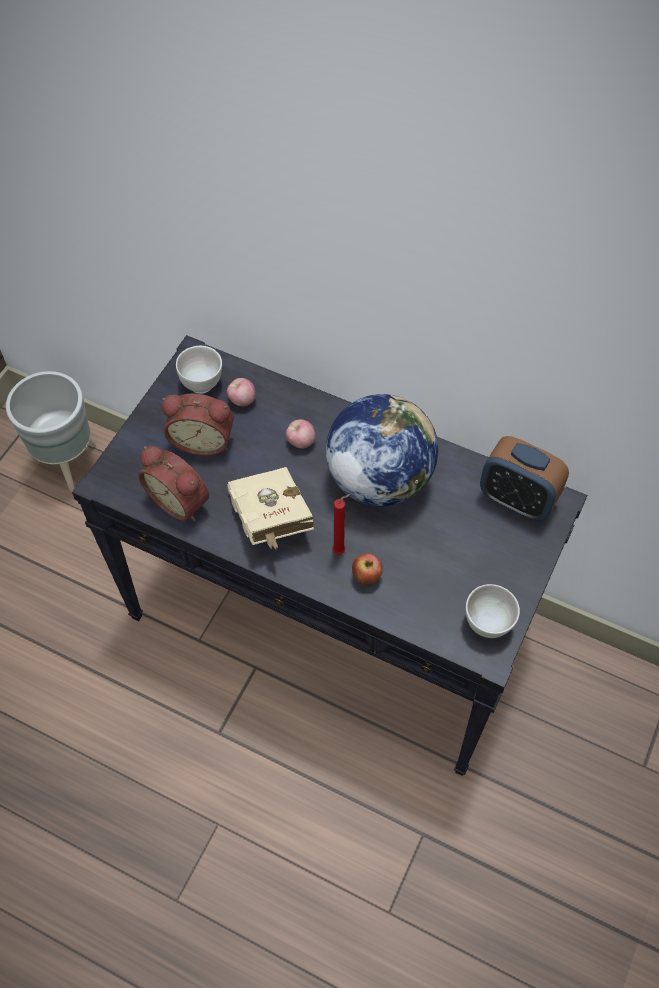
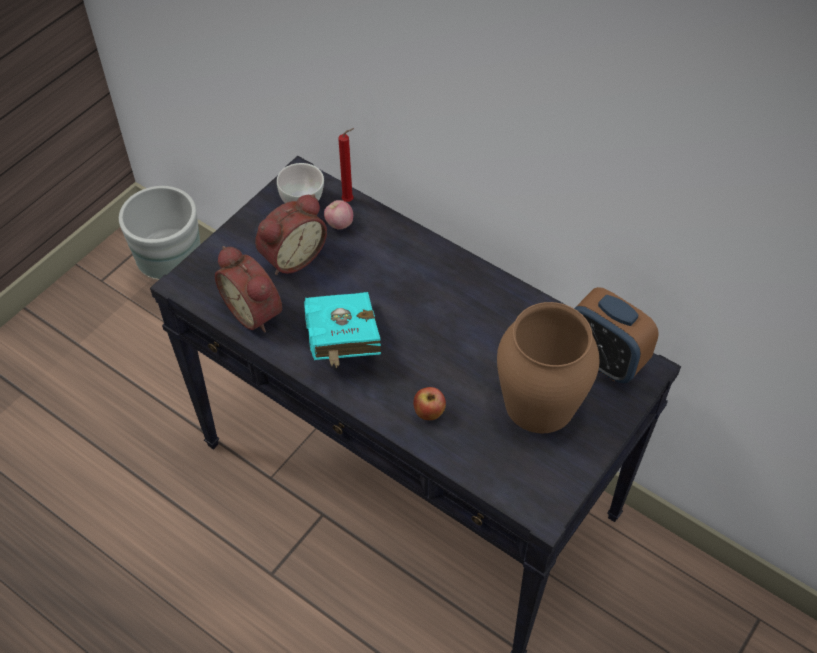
camera: 10 degrees right, 5 degrees down
alarm clock [161,394,234,456] -> alarm clock turned 60 degrees counterclockwise [255,194,327,275]
beige book [227,467,314,551] -> turquoise book [304,292,381,368]
apple [286,419,316,448] -> none
globe [326,394,438,506] -> none
red candle [332,494,351,555] -> red candle moved to [338,128,354,202]
white bowl [466,584,520,638] -> none
none -> brown vase [497,302,599,433]

